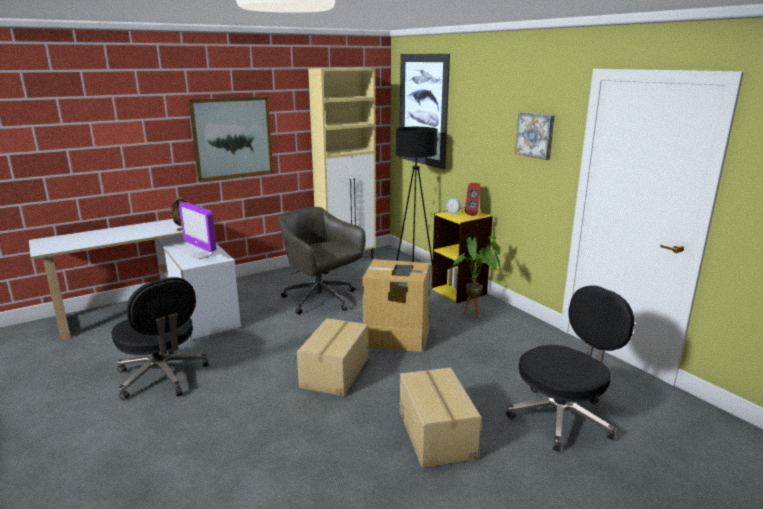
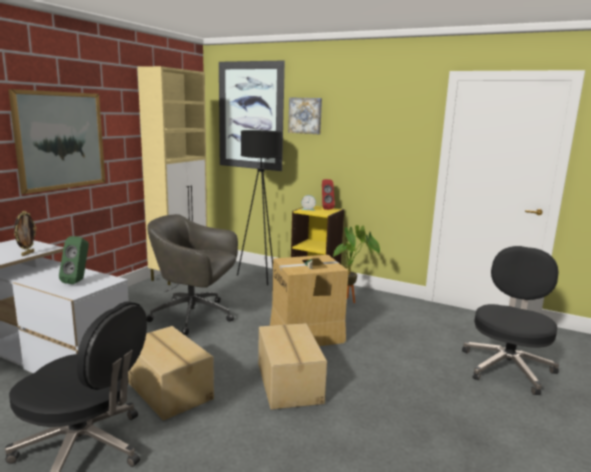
camera: 30 degrees left, 5 degrees down
monitor [179,202,216,259] -> green speaker [59,236,89,284]
cardboard box [400,368,481,468] -> cardboard box moved to [128,326,214,421]
picture [515,112,555,160] -> picture moved to [288,97,322,134]

